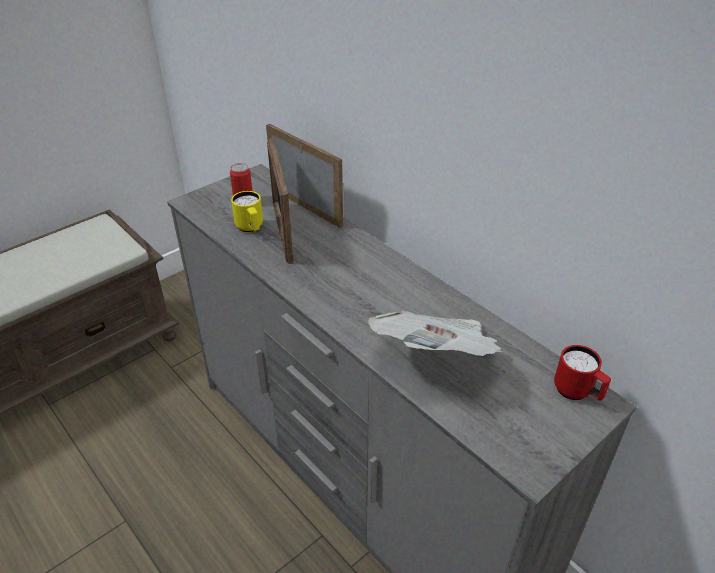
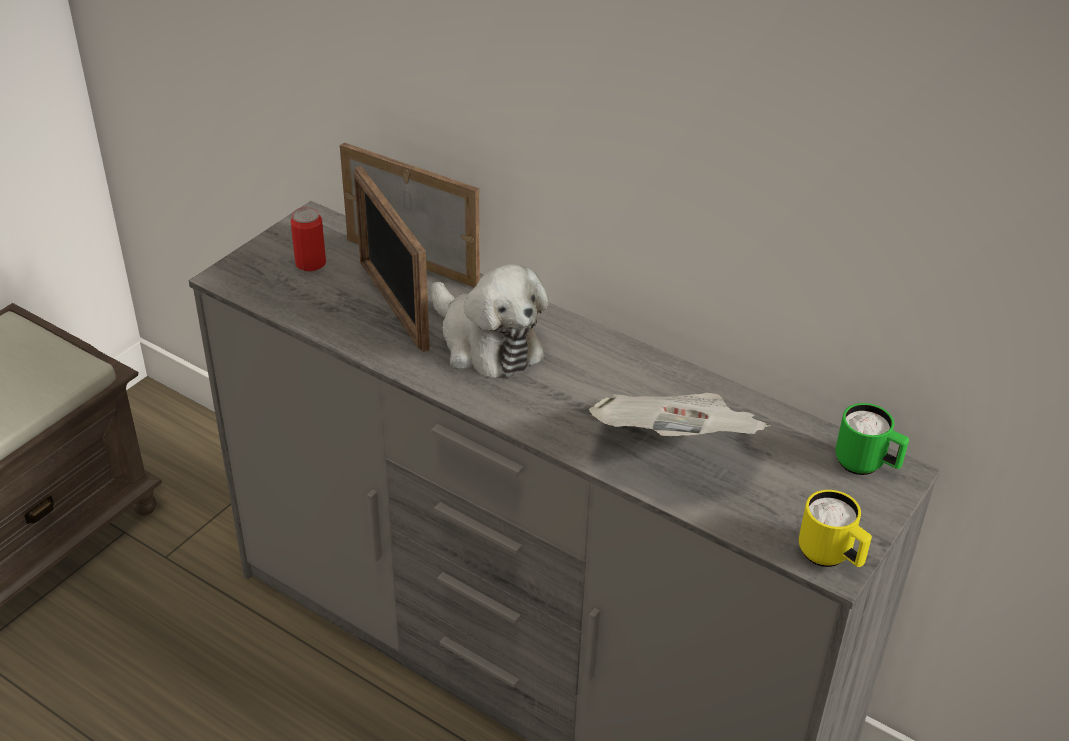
camera: 15 degrees left, 0 degrees up
yellow mug [231,191,263,232] -> yellow mug moved to [799,490,872,567]
red mug [554,345,611,401] -> green mug [835,403,909,475]
none -> plush toy [431,264,549,378]

